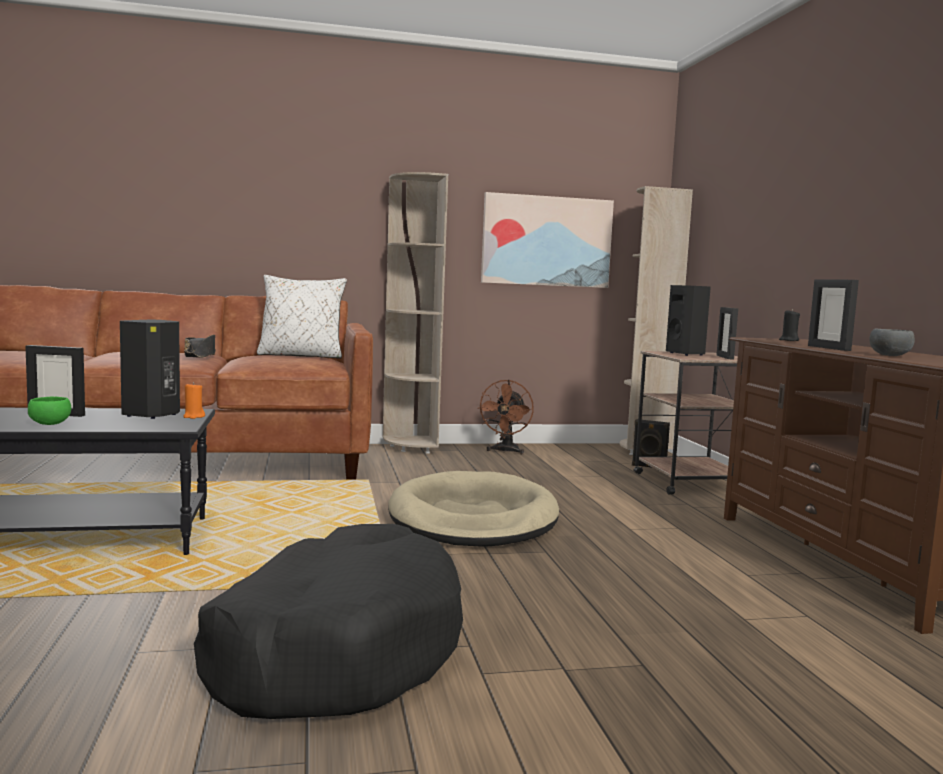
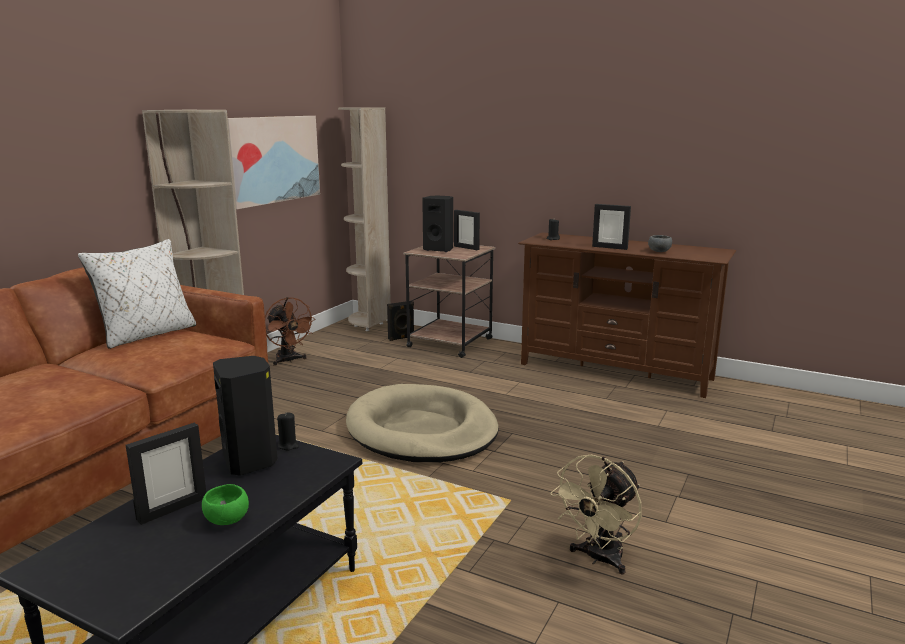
camera: 50 degrees left, 10 degrees up
orange candle [183,382,205,419] -> black candle [277,412,299,451]
black hat [184,335,216,358] -> none
black dog bed [194,524,463,719] -> beige fan [550,455,642,575]

